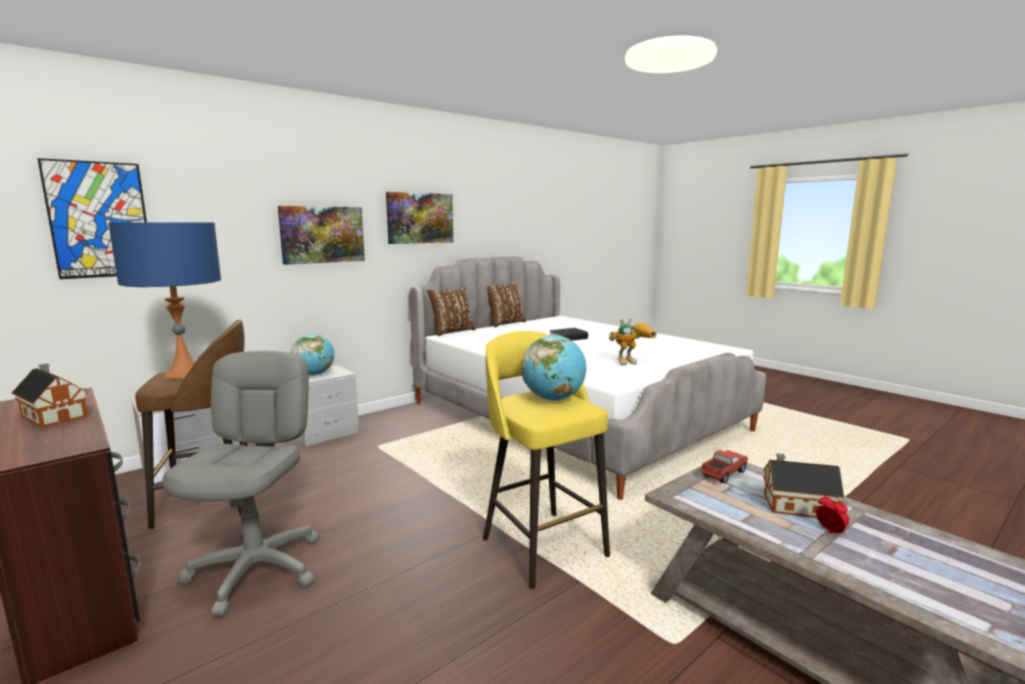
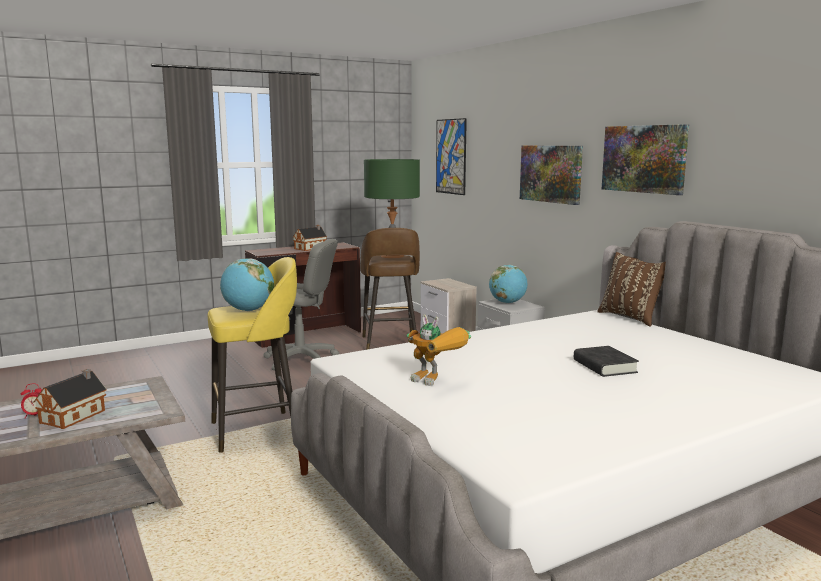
camera: 100 degrees right, 0 degrees up
blue table lamp [108,223,221,379] -> green table lamp [364,159,420,258]
brown pillow [487,283,526,327] -> none
toy robot [609,318,657,366] -> toy robot turned 45 degrees counterclockwise [407,315,471,386]
toy truck [702,450,748,483] -> none

